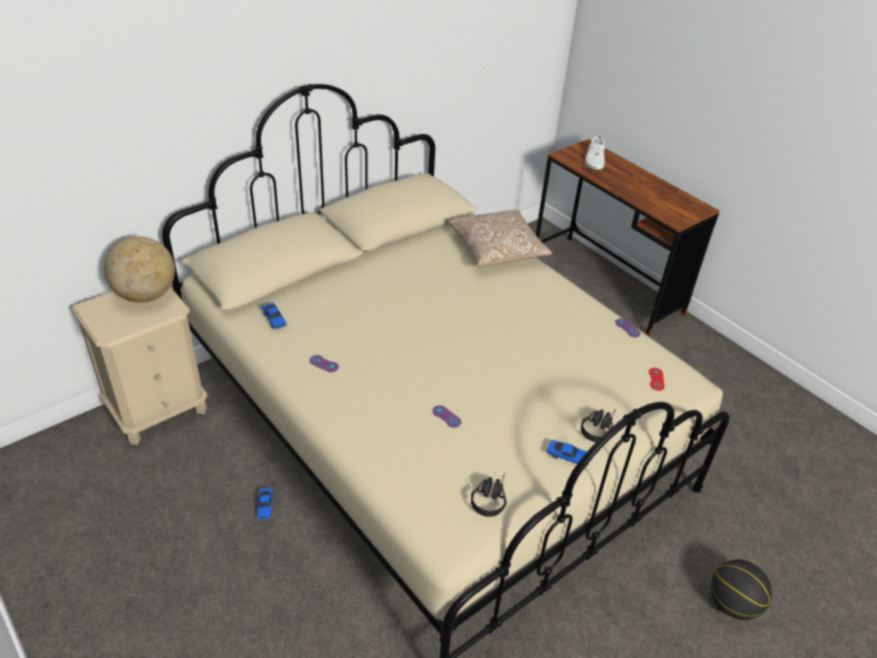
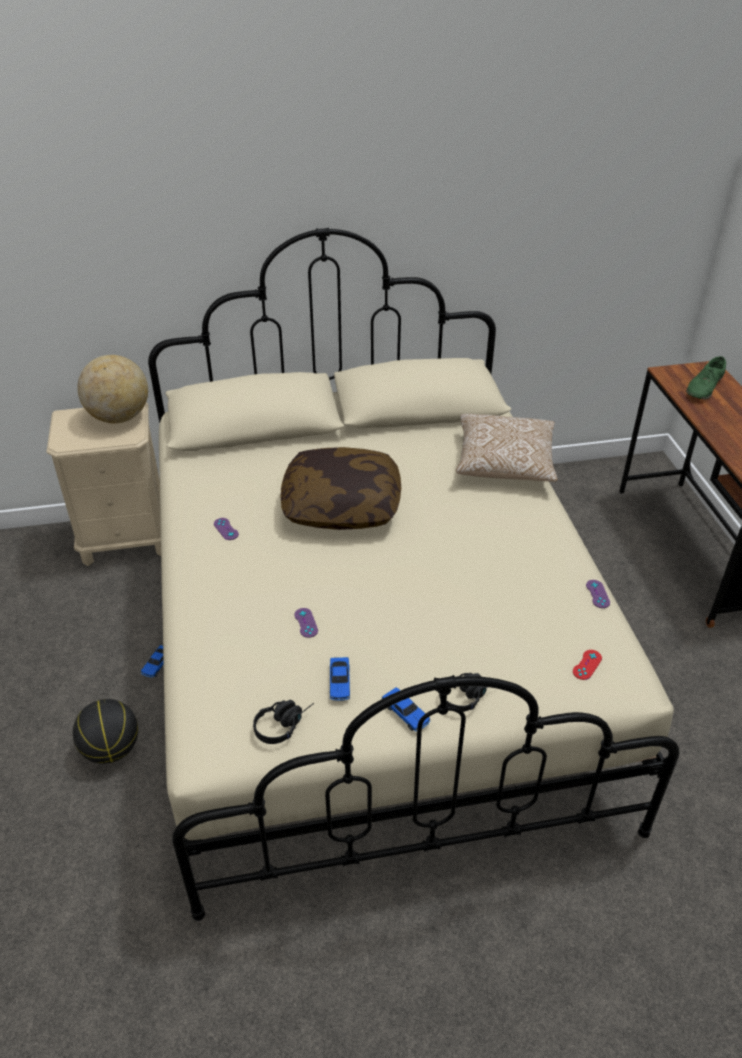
camera: 30 degrees right, 0 degrees up
toy car [261,303,287,329] -> toy car moved to [330,657,350,701]
white shoe [585,135,605,170] -> green shoe [686,356,726,400]
basketball [711,559,772,620] -> basketball moved to [73,699,138,764]
none -> pillow [280,447,401,530]

